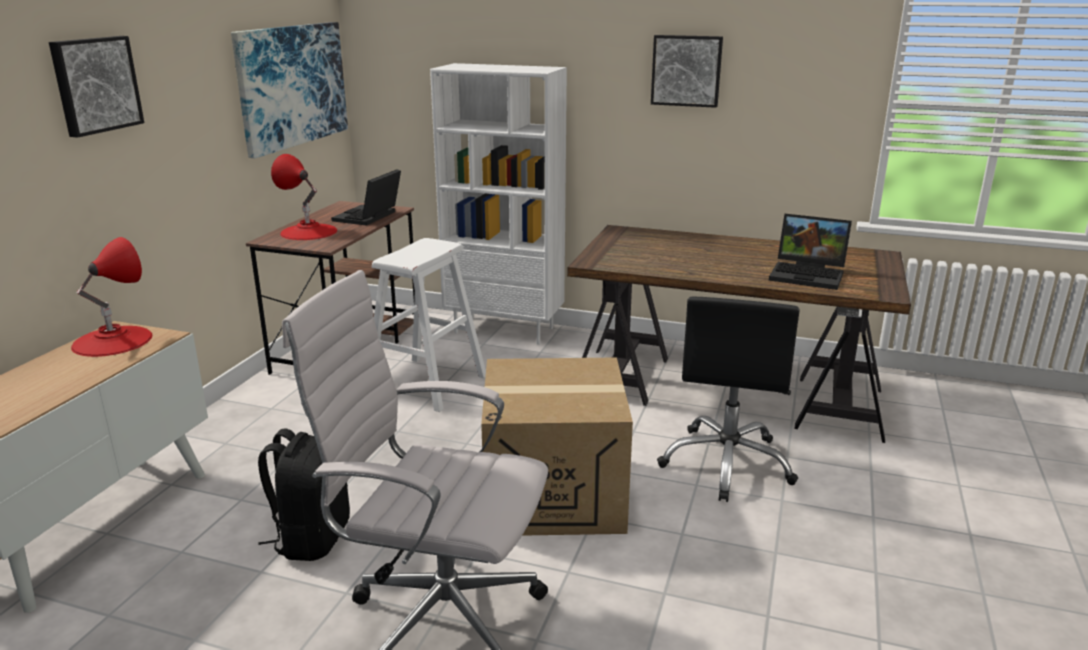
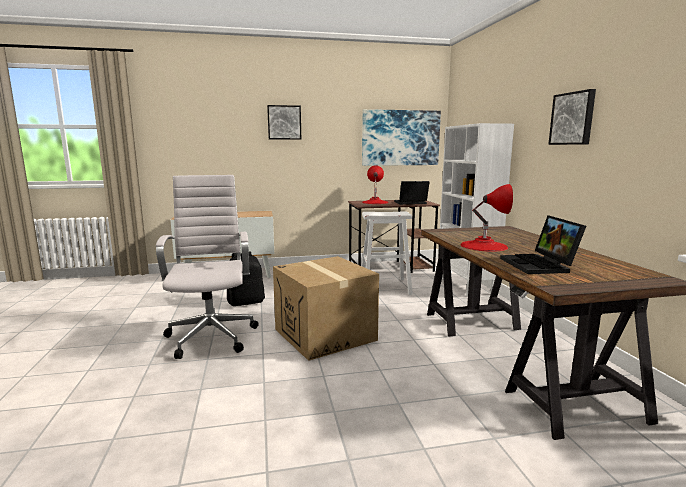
camera: 60 degrees right, 10 degrees down
red table lamp [71,237,152,357] -> red table lamp moved to [460,184,513,252]
black office chair [657,297,800,502] -> none

